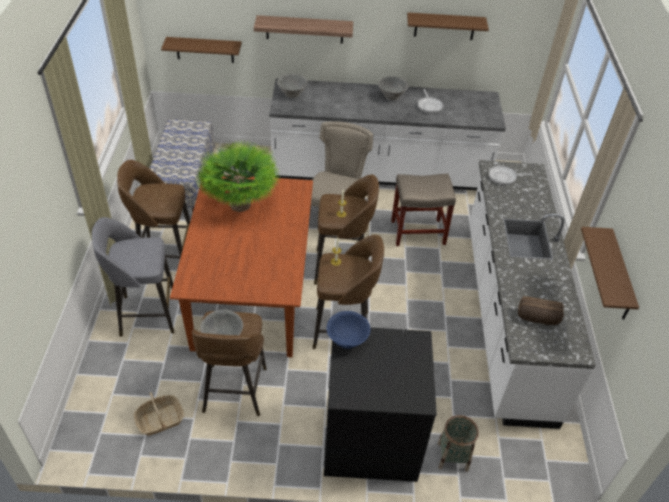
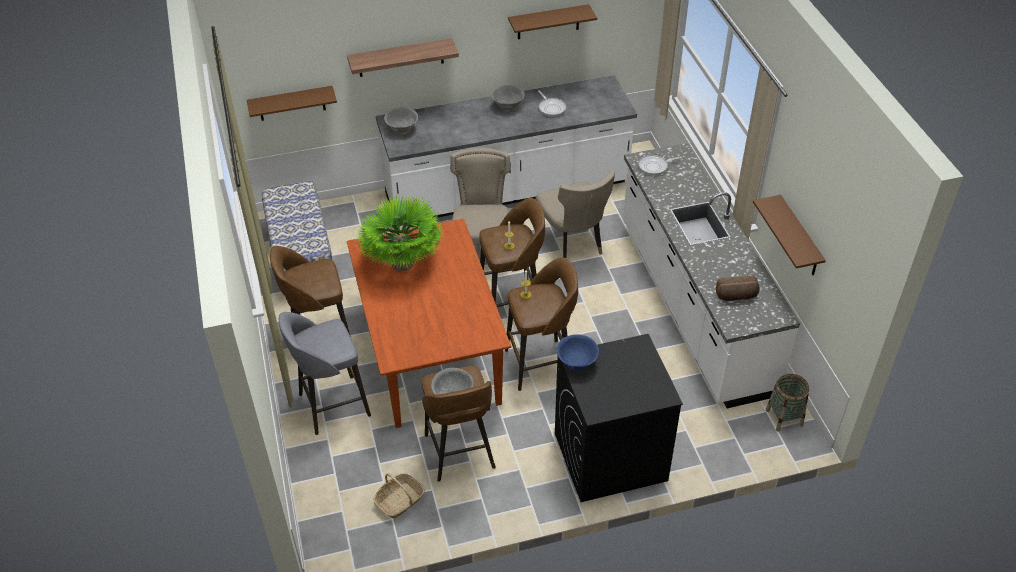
camera: 15 degrees left, 0 degrees up
beige stool [391,174,456,246] -> beige chair [535,170,615,258]
basket [437,415,479,472] -> basket moved to [766,374,809,432]

